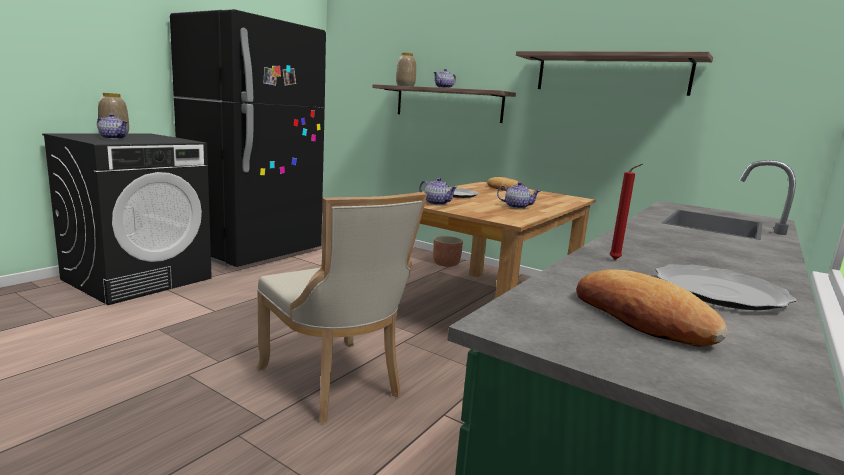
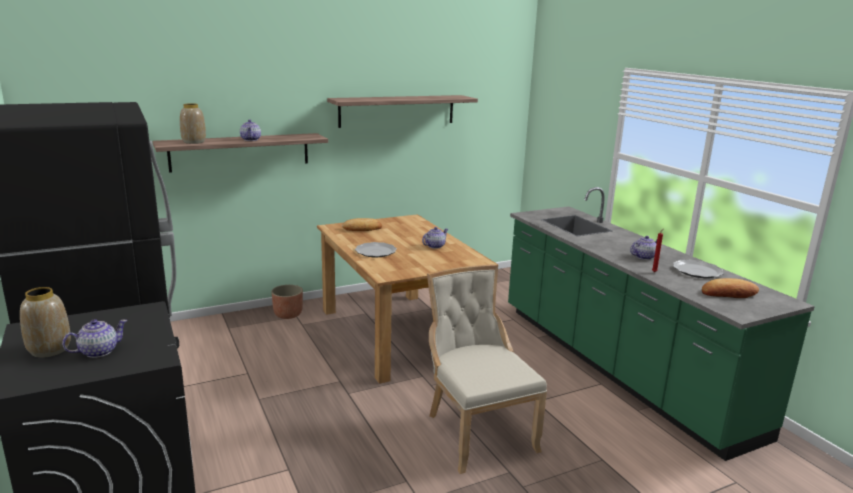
camera: 60 degrees left, 5 degrees up
beige chair [257,192,427,423] -> beige chair turned 105 degrees counterclockwise [427,265,547,474]
teapot [419,178,458,205] -> teapot moved to [630,236,657,260]

